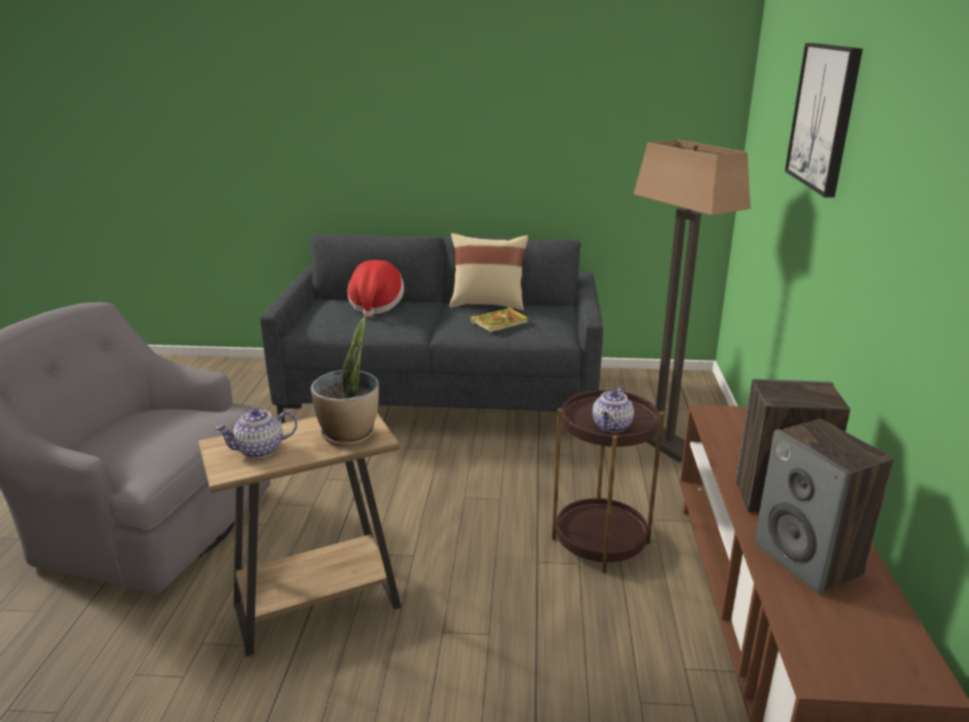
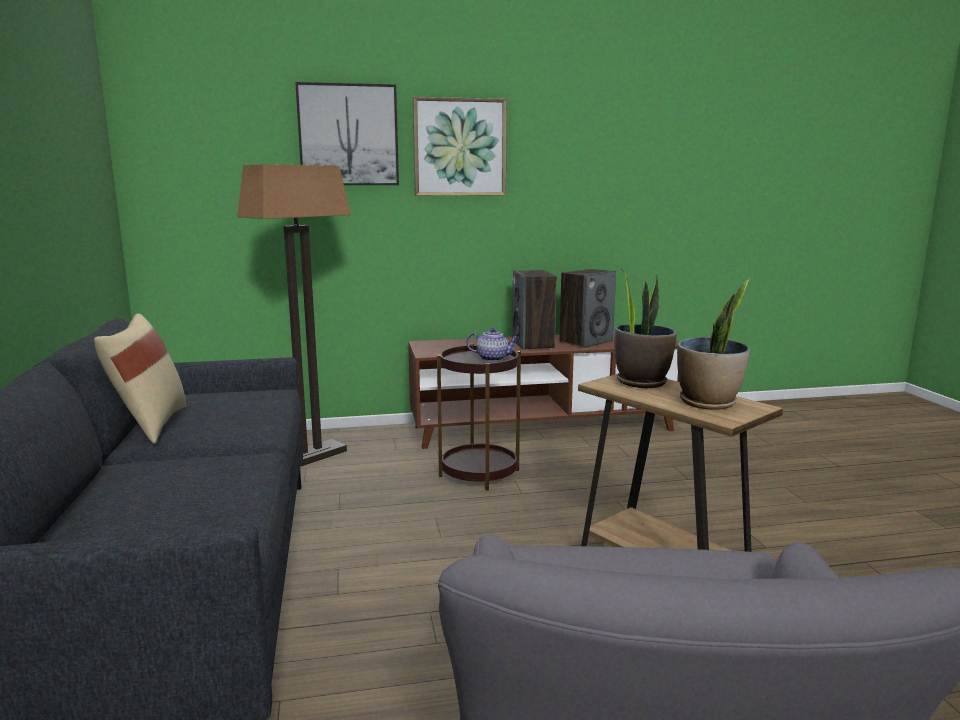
camera: 105 degrees left, 10 degrees down
teapot [214,408,297,458] -> potted plant [677,279,750,410]
hat [348,260,404,317] -> none
book [471,307,528,332] -> none
none -> picture [412,97,507,196]

